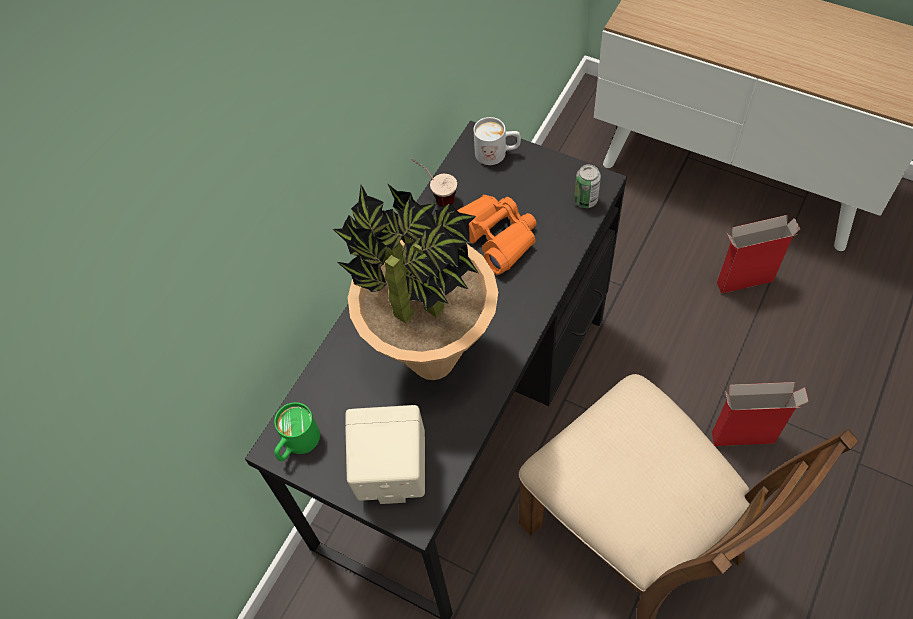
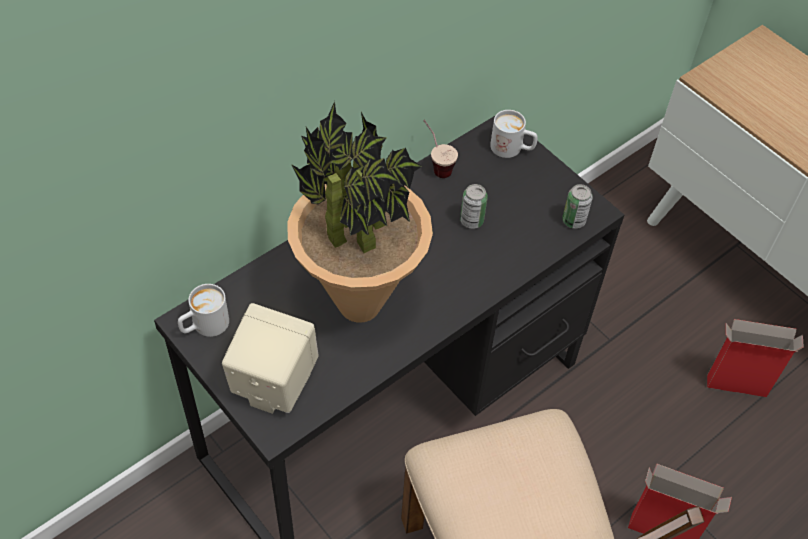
camera: 15 degrees right, 5 degrees down
green mug [274,402,320,461] -> white mug [178,284,229,337]
orange binoculars [457,195,537,275] -> can [460,184,488,229]

